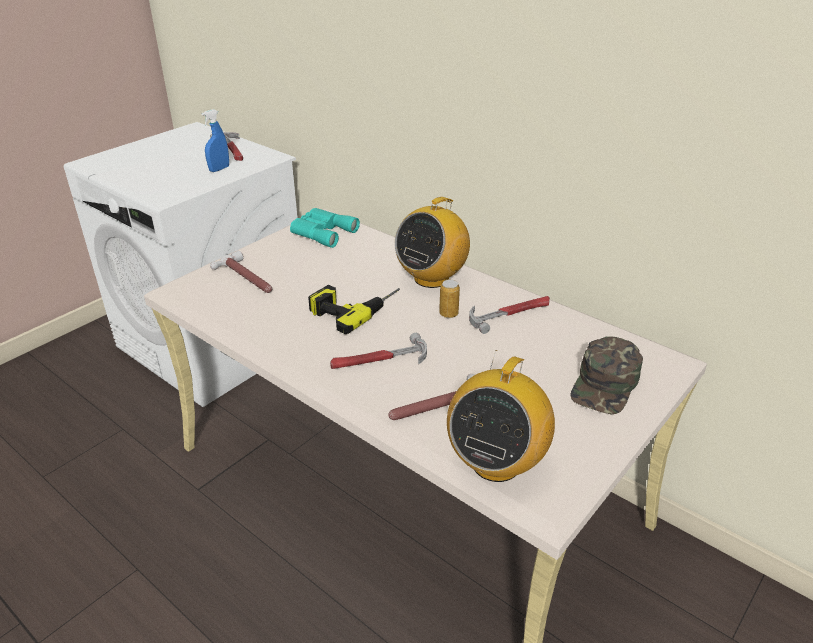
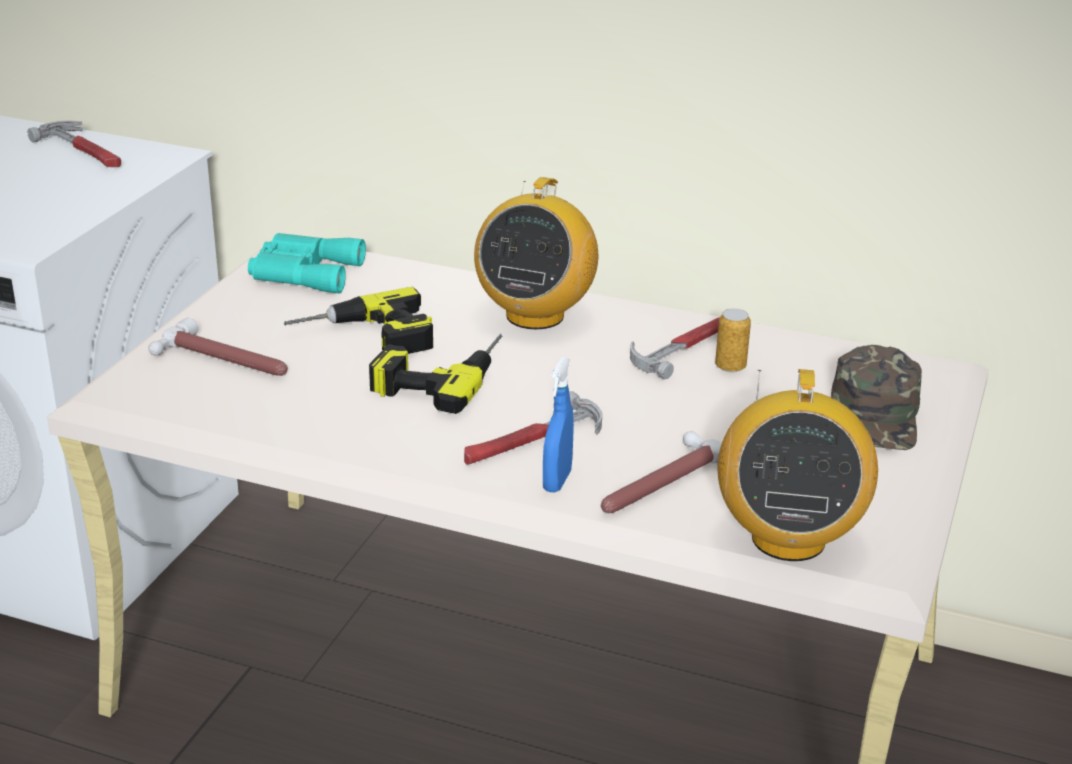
camera: 20 degrees left, 5 degrees down
blue spray bottle [201,109,229,172] -> blue spray bottle moved to [543,357,574,492]
can [439,279,460,318] -> can moved to [715,308,751,372]
none -> power drill [284,287,433,354]

